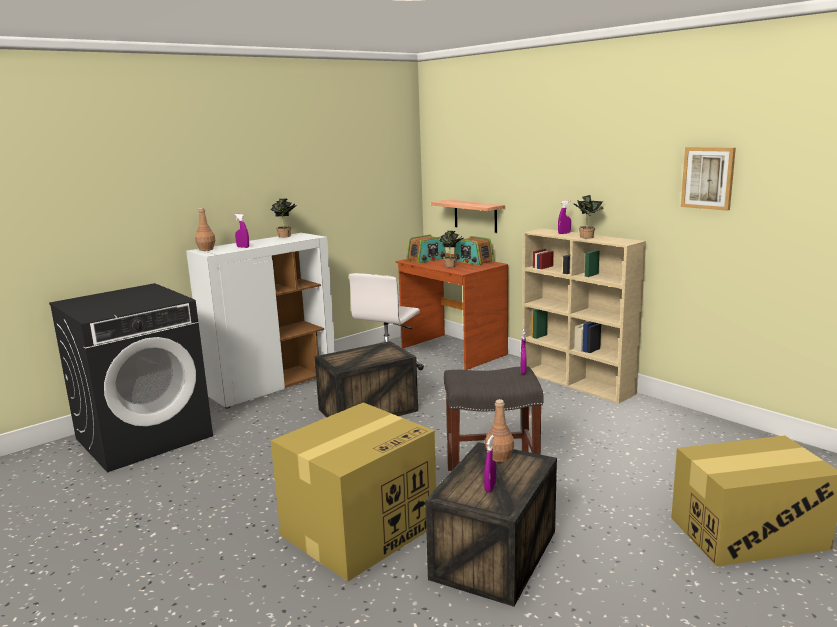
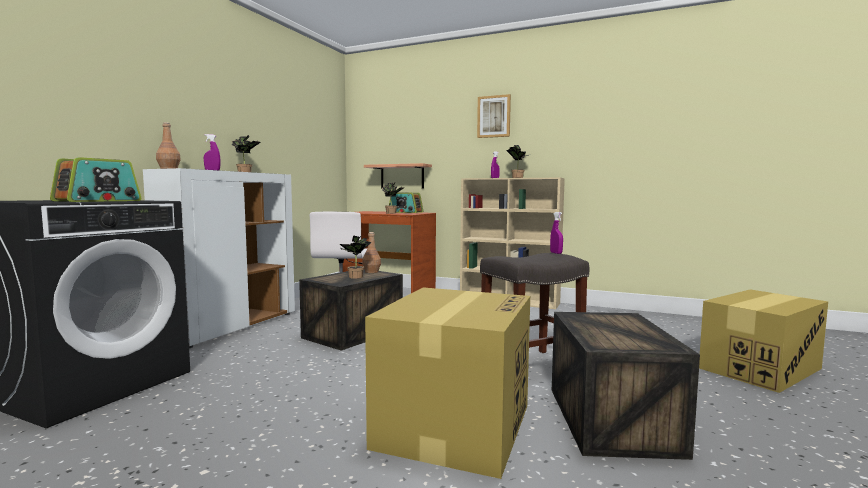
camera: 25 degrees left, 10 degrees down
radio [406,235,447,263] -> radio moved to [50,157,141,202]
purple spray bottle [484,435,496,493] -> none
brown bottle [485,399,514,462] -> brown bottle moved to [362,232,381,273]
picture [681,147,736,211] -> picture moved to [477,94,511,138]
none -> potted plant [339,235,372,279]

